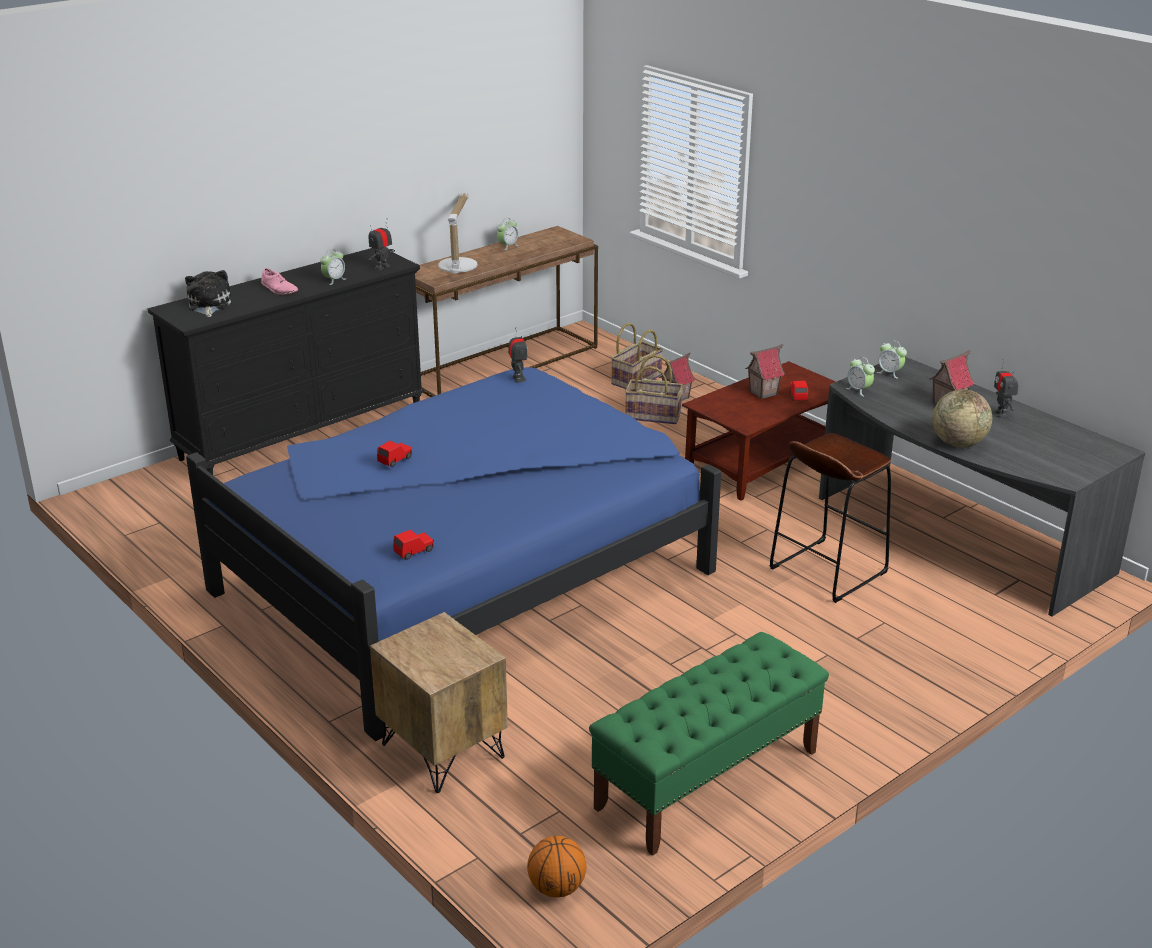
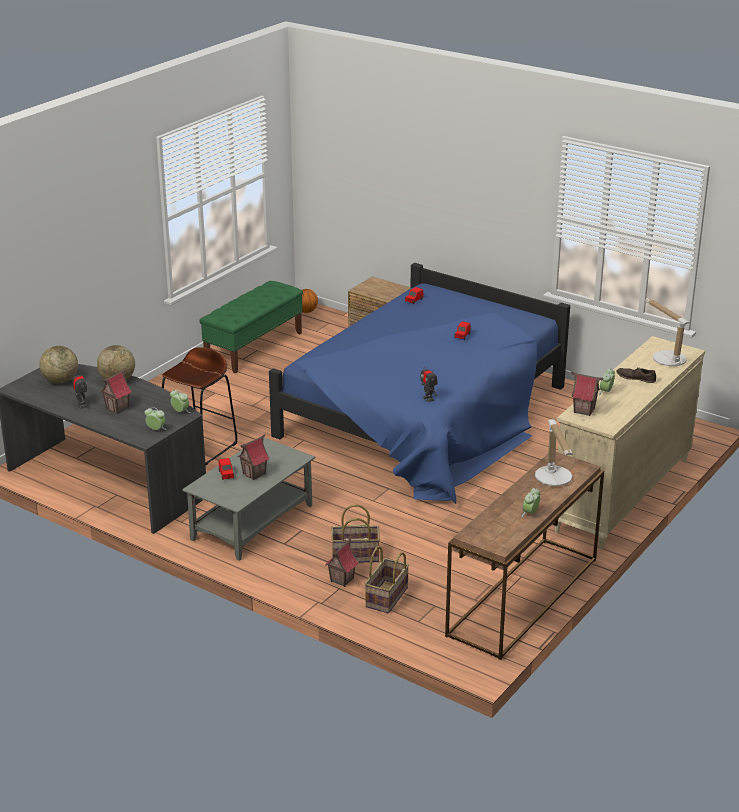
camera: 165 degrees right, 0 degrees up
black dresser [147,248,425,475] -> beige dresser [555,336,705,549]
plush toy [185,270,231,317] -> table lamp [645,298,689,366]
pink shoe [261,268,298,295] -> brown shoe [617,368,656,383]
toy robot [369,219,395,270] -> toy house [571,372,604,416]
brown coffee table [682,361,836,501] -> grey coffee table [182,438,315,561]
none -> globe [40,346,78,384]

